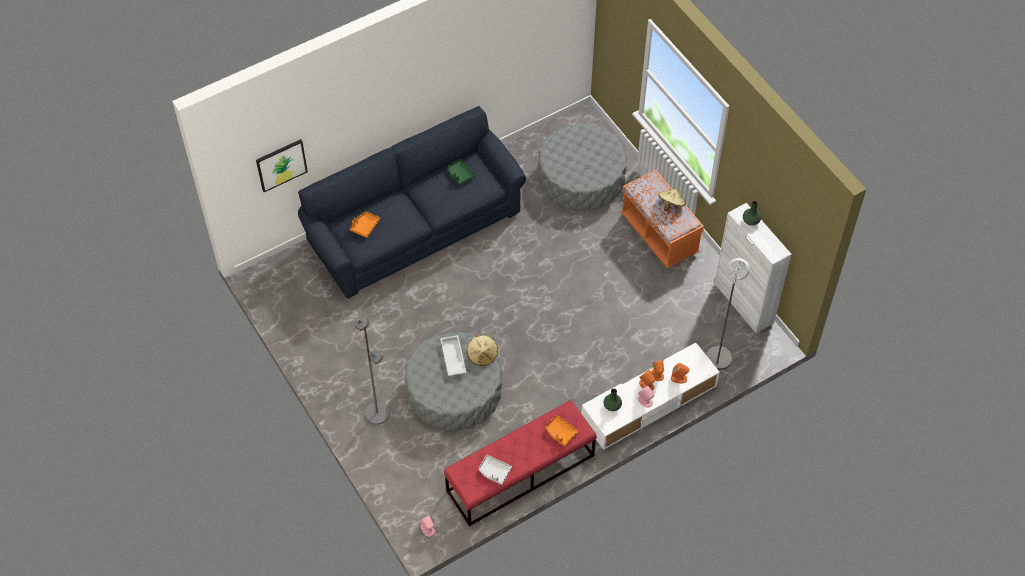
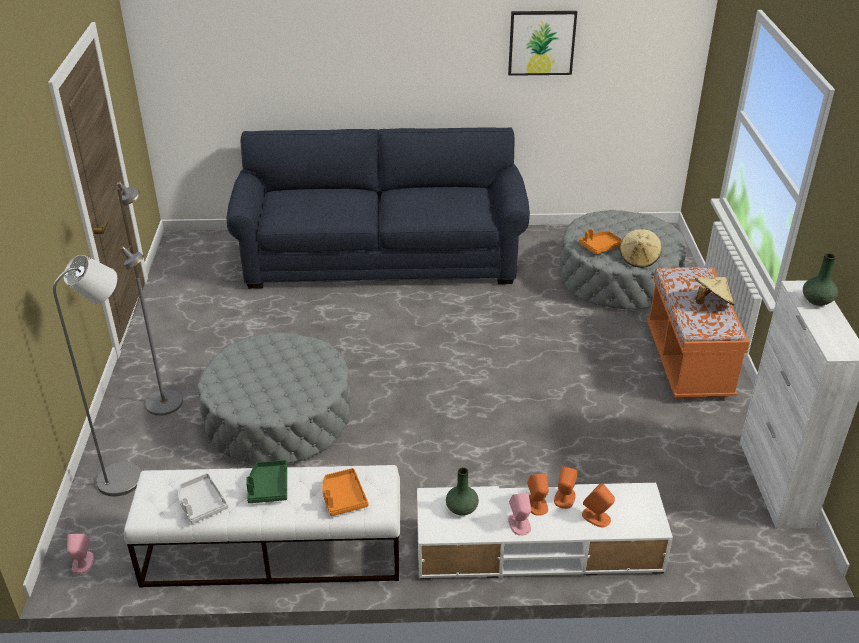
camera: 30 degrees right, 20 degrees down
picture [256,139,308,192] -> picture moved to [508,11,577,76]
orange tray [350,211,380,238] -> orange tray moved to [579,229,622,255]
white tray [440,335,466,376] -> none
red bench [444,401,597,526] -> white bench [124,465,400,588]
green tray [448,159,476,185] -> green tray moved to [246,460,287,503]
beige hat [467,334,498,366] -> beige hat moved to [620,229,662,268]
grey floor lamp [706,258,750,370] -> grey floor lamp moved to [53,255,141,496]

